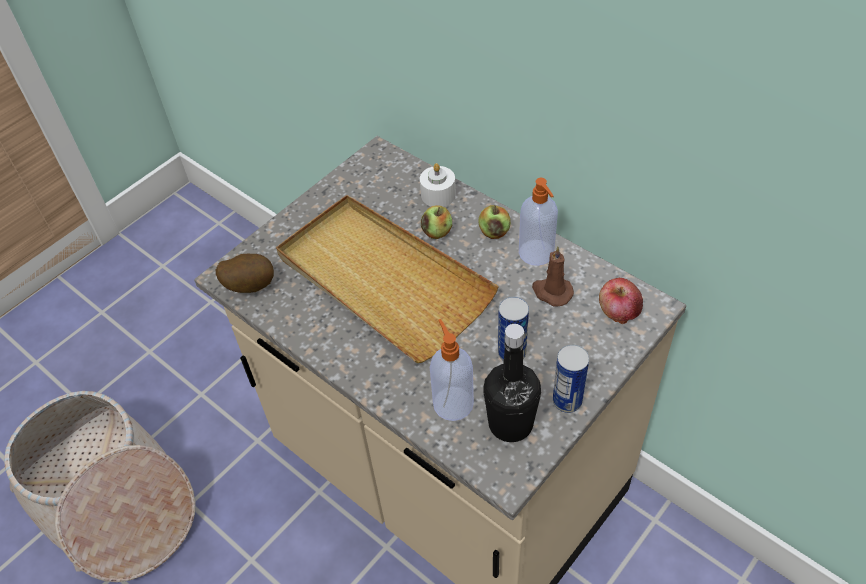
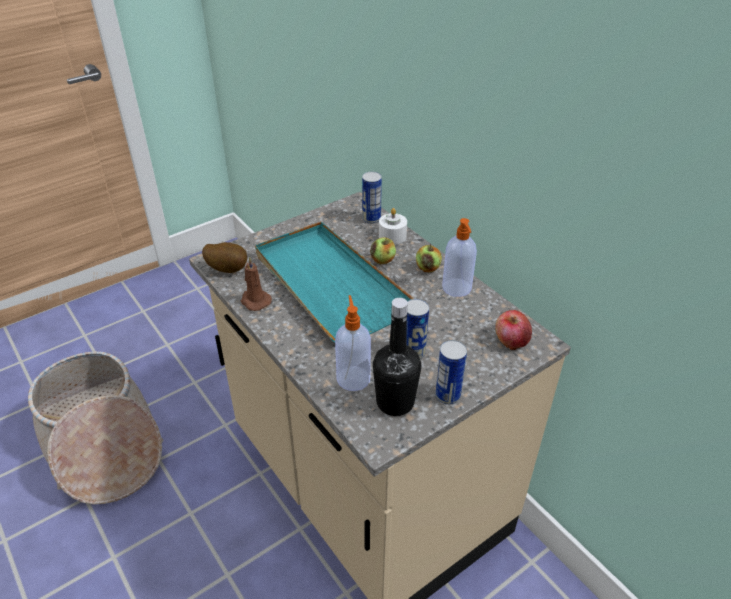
camera: 10 degrees right, 10 degrees down
beige tray [276,195,499,363] -> turquoise tray [255,222,414,342]
brown candle [532,246,574,307] -> brown candle moved to [241,257,272,311]
none -> can [362,172,382,224]

